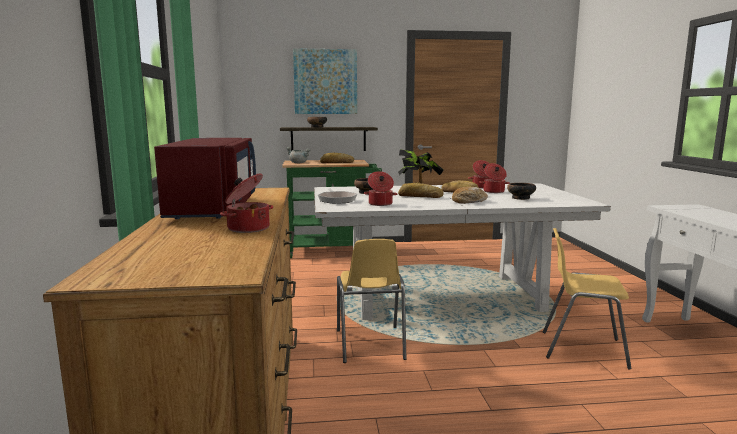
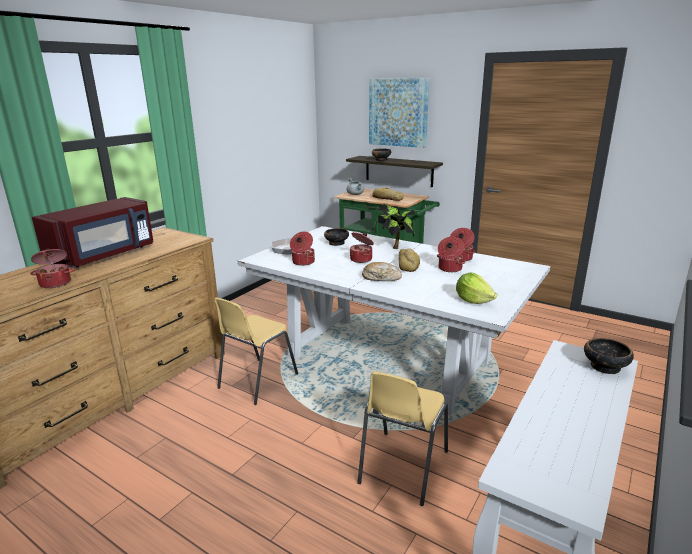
camera: 40 degrees right, 10 degrees up
bread [398,182,443,198] -> cooking pot [350,232,374,263]
bowl [507,183,536,200] -> bowl moved to [584,338,634,374]
yellow chair [543,228,632,370] -> yellow chair turned 120 degrees counterclockwise [357,371,448,506]
none -> lettuce [456,273,497,304]

